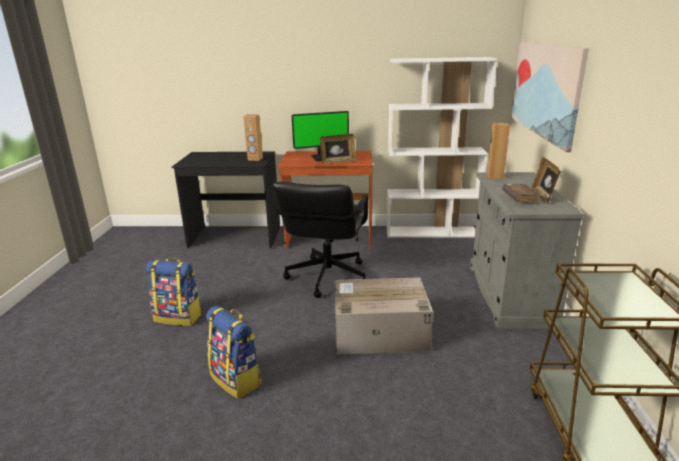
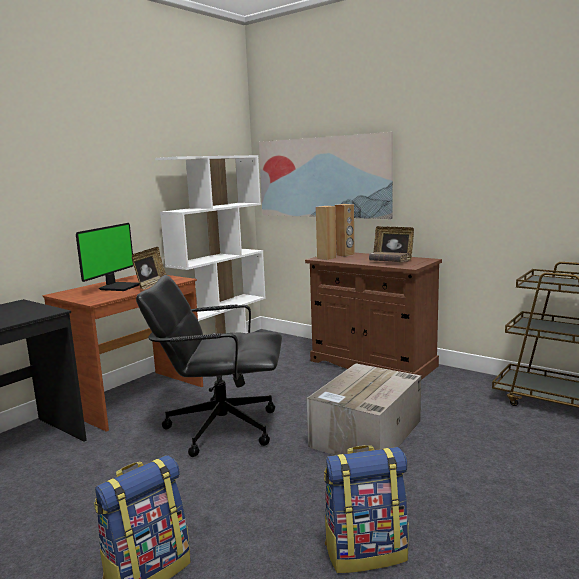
camera: 55 degrees left, 10 degrees down
brown speaker [243,114,263,161] -> brown speaker moved to [335,204,355,257]
black office chair [273,182,368,298] -> black office chair turned 135 degrees clockwise [136,275,282,457]
grey cabinet [470,172,584,329] -> brown cabinet [305,253,442,380]

